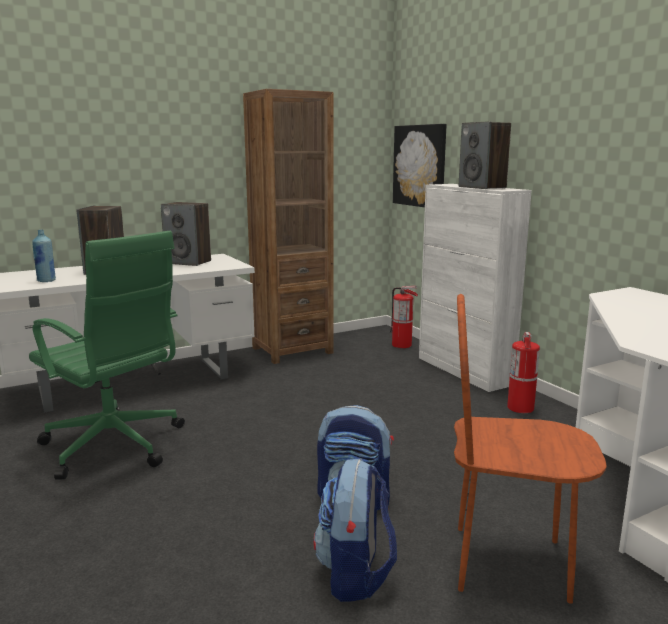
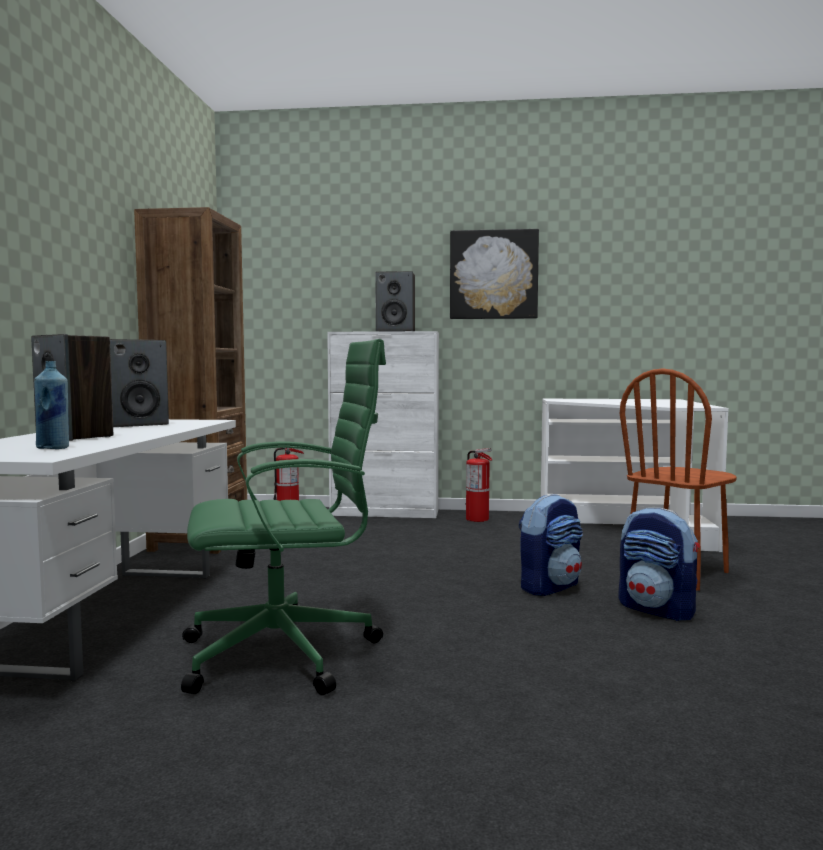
camera: 55 degrees left, 10 degrees down
picture [393,124,446,207] -> picture moved to [450,229,539,319]

